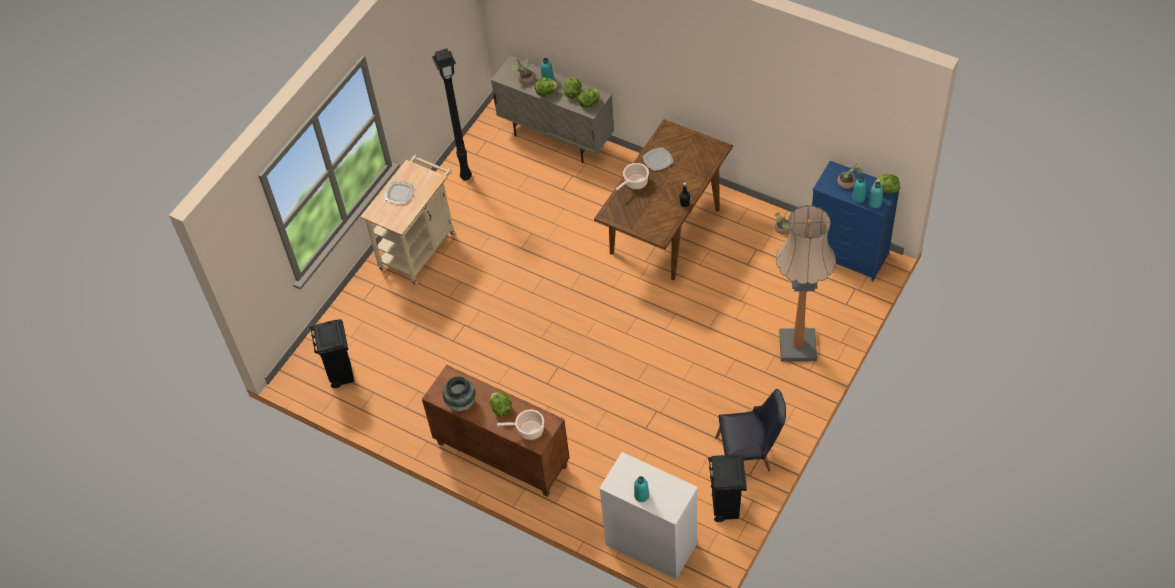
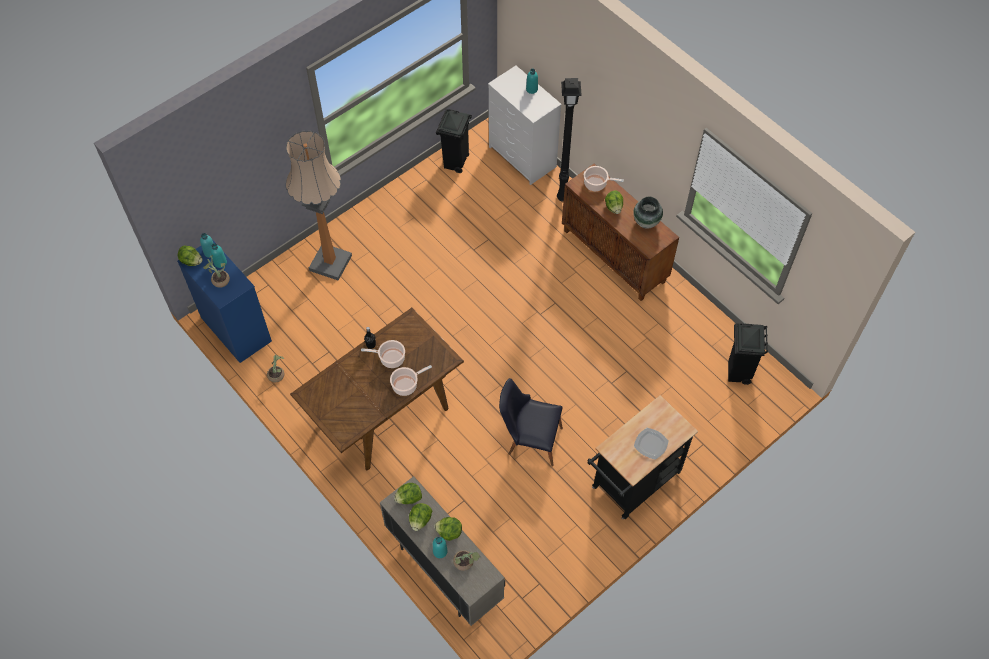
camera: 165 degrees left, 5 degrees up
beige cart [361,155,456,285] -> black cart [587,395,698,519]
black floor lamp [432,48,472,180] -> black floor lamp moved to [557,78,582,201]
plate [643,147,673,171] -> none
black chair [715,389,786,471] -> black chair moved to [499,378,563,467]
none -> cooking pot [361,340,405,368]

